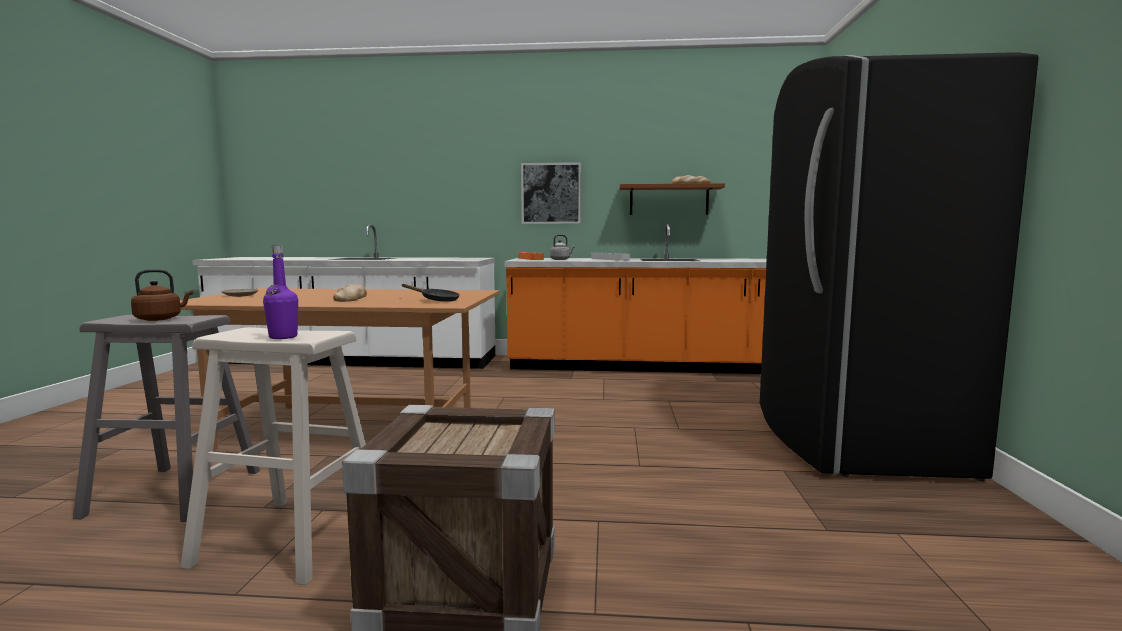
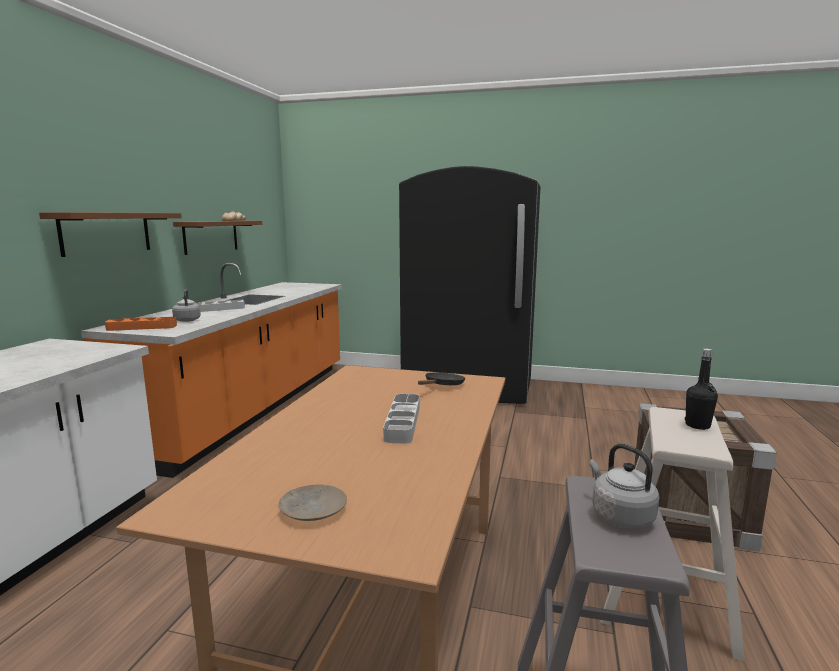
camera: 80 degrees left, 5 degrees up
brown kettle [131,269,193,321] -> grey kettle [589,444,659,528]
purple bottle [263,245,298,339] -> black bottle [685,348,718,430]
bread [333,284,367,302] -> grey tray [383,394,420,444]
picture [521,162,581,224] -> brown shelf [39,212,182,257]

